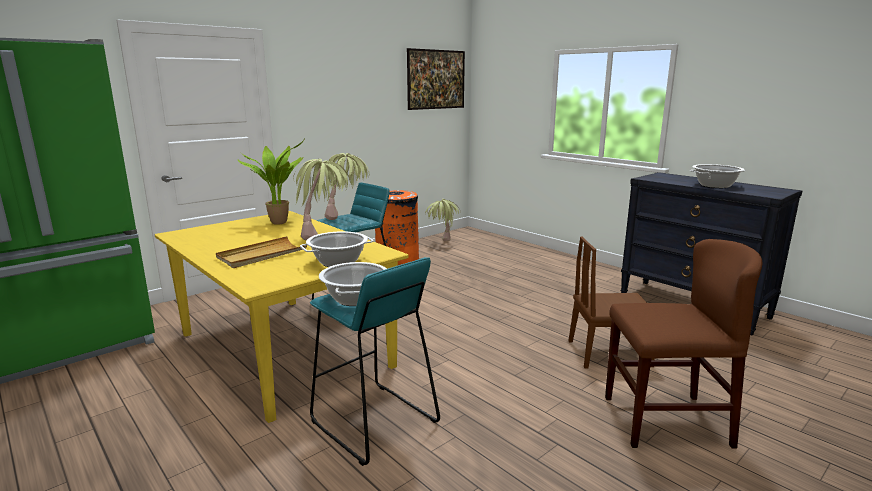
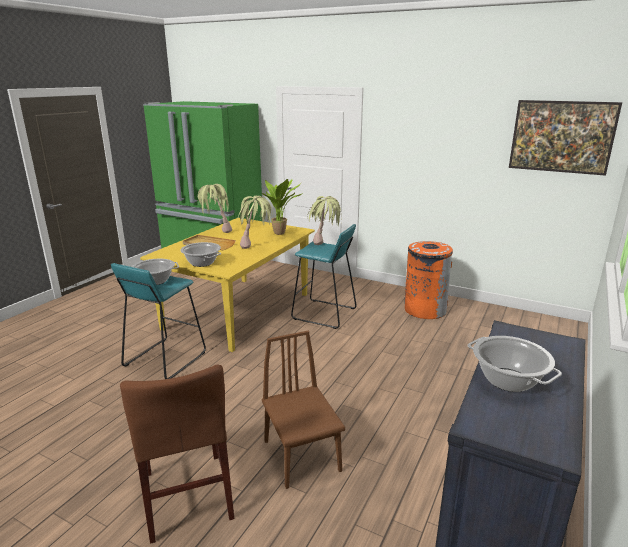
camera: 70 degrees right, 5 degrees up
potted plant [425,199,459,241] -> potted plant moved to [197,184,232,233]

